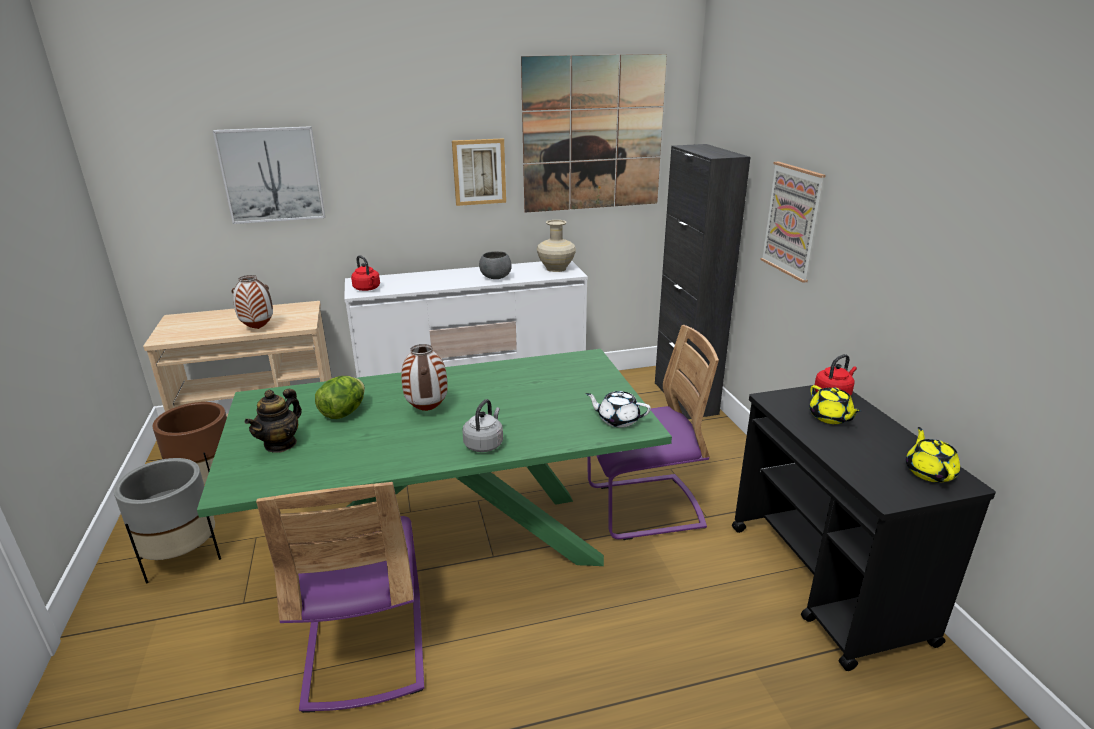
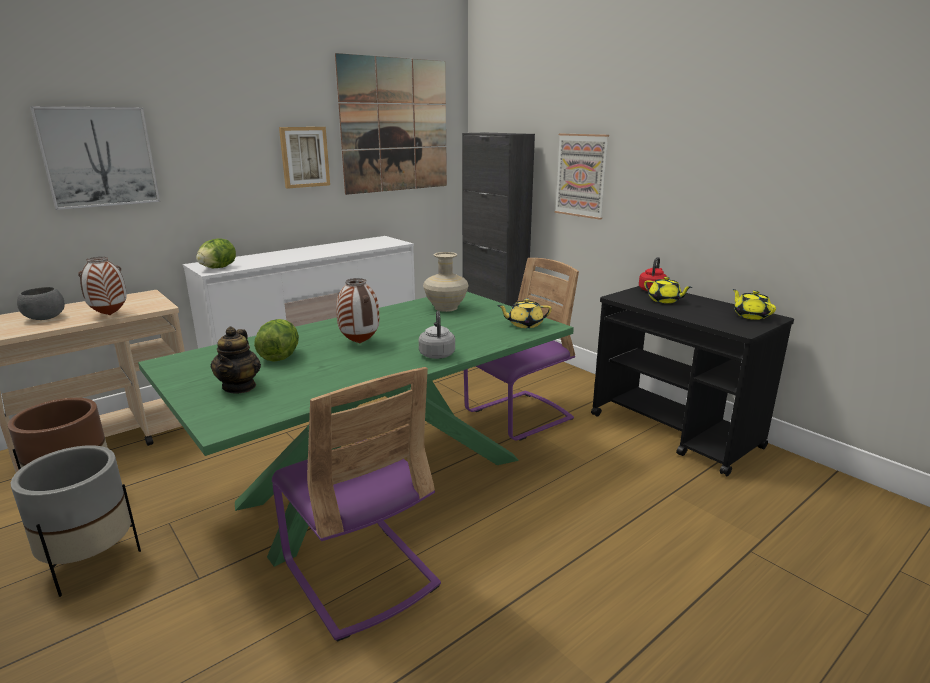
camera: 25 degrees left, 5 degrees down
red kettle [351,255,380,291] -> lettuce [196,239,236,268]
grey bowl [479,251,512,279] -> grey bowl moved to [17,287,65,320]
beige vase [537,220,576,272] -> beige vase moved to [423,252,469,312]
white teapot [586,391,651,427] -> yellow teapot [497,298,552,328]

